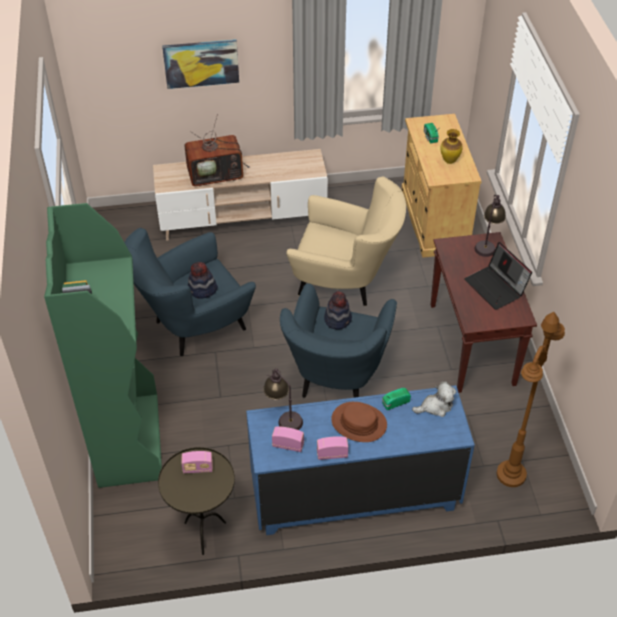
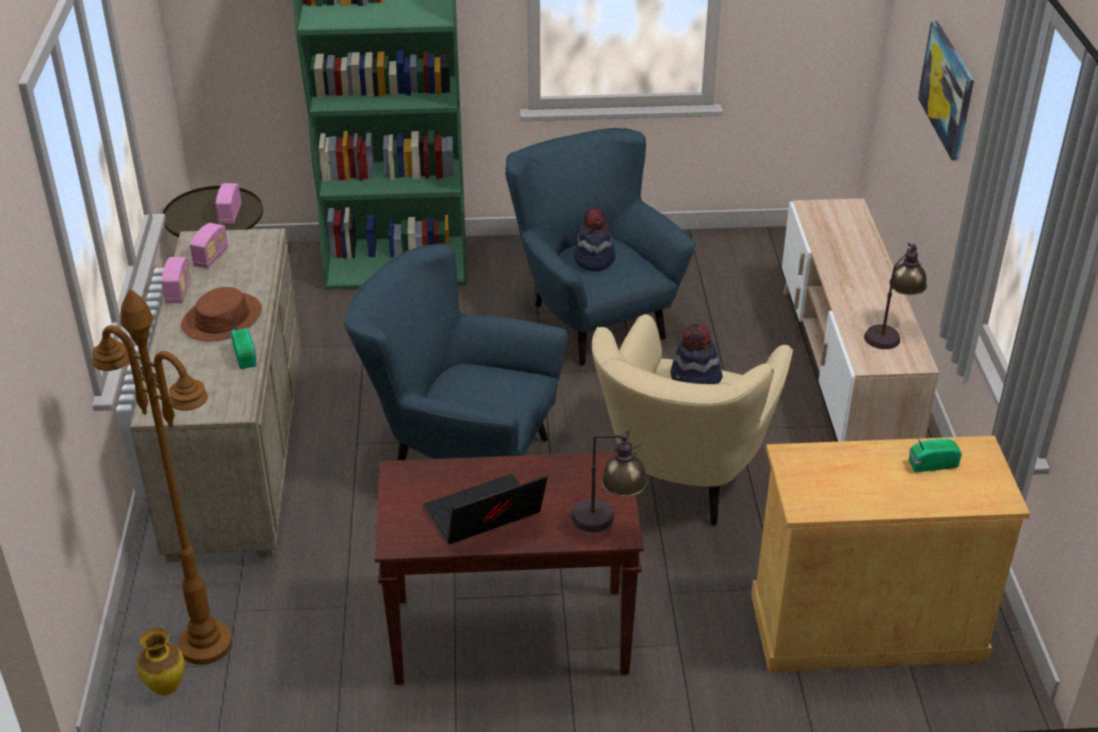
camera: 95 degrees right, 10 degrees down
television [185,114,250,186] -> none
blue dresser [246,385,475,535] -> beige dresser [130,228,301,562]
table lamp [263,368,303,430] -> table lamp moved to [864,243,927,349]
hat [324,291,352,330] -> hat moved to [670,324,722,384]
plush toy [412,382,456,417] -> none
vase [440,129,463,164] -> vase moved to [137,628,185,696]

